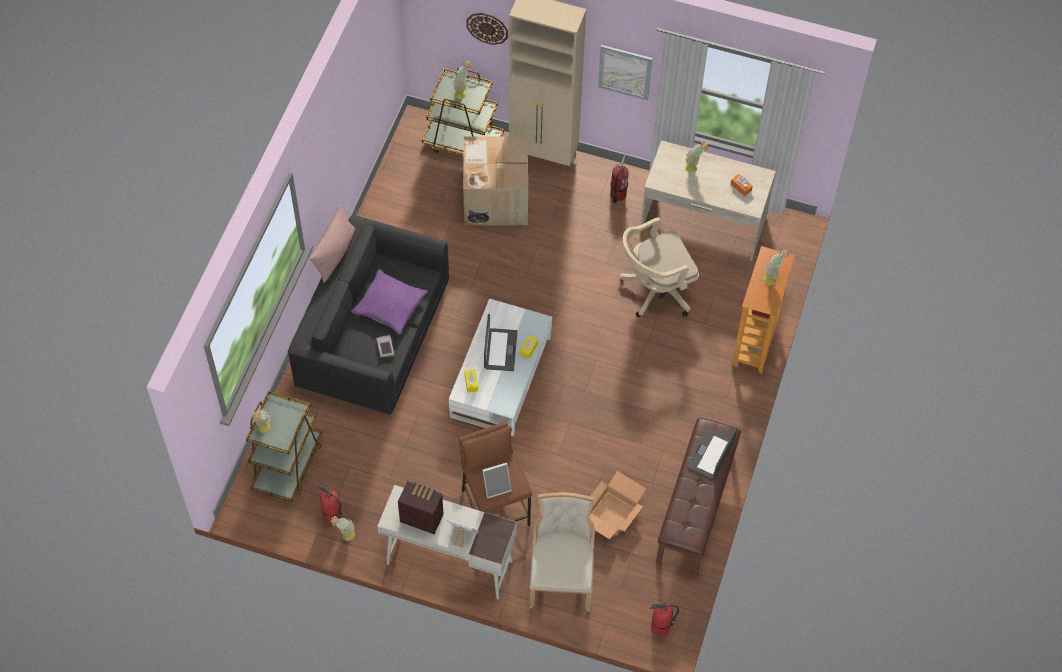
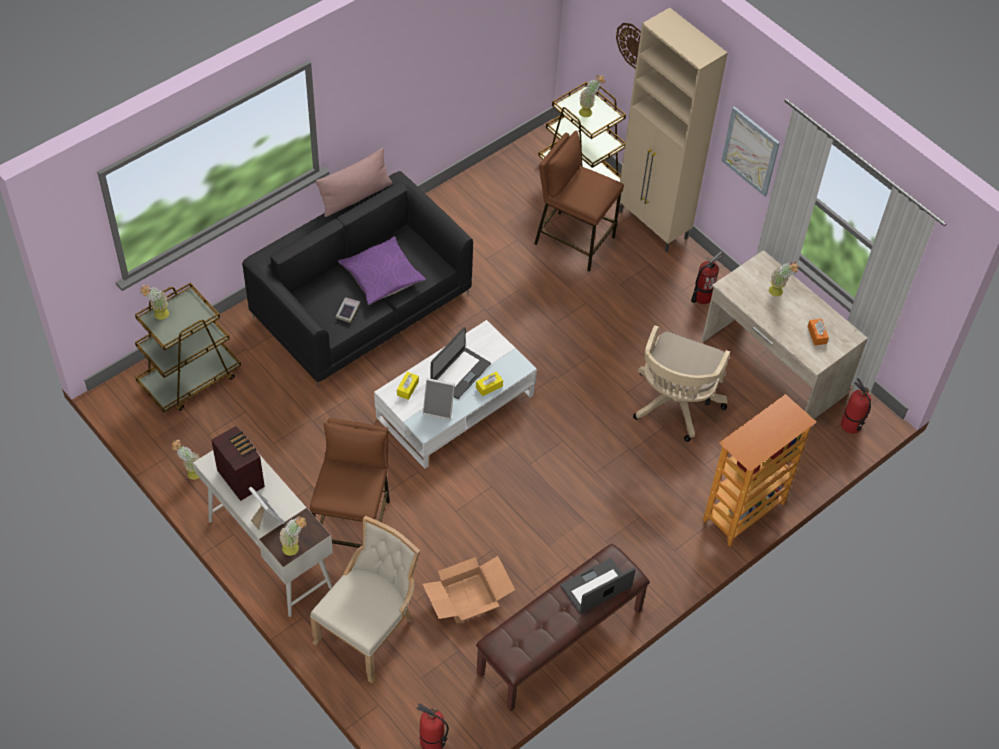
camera: 30 degrees right, 5 degrees down
fire extinguisher [318,484,342,524] -> fire extinguisher moved to [841,378,871,434]
cardboard box [463,136,528,226] -> brown stool [534,131,624,272]
picture frame [483,463,512,498] -> picture frame moved to [423,378,455,420]
beige office chair [619,217,699,317] -> beige office chair turned 75 degrees counterclockwise [633,325,730,442]
potted plant [764,249,789,285] -> potted plant moved to [279,516,307,556]

